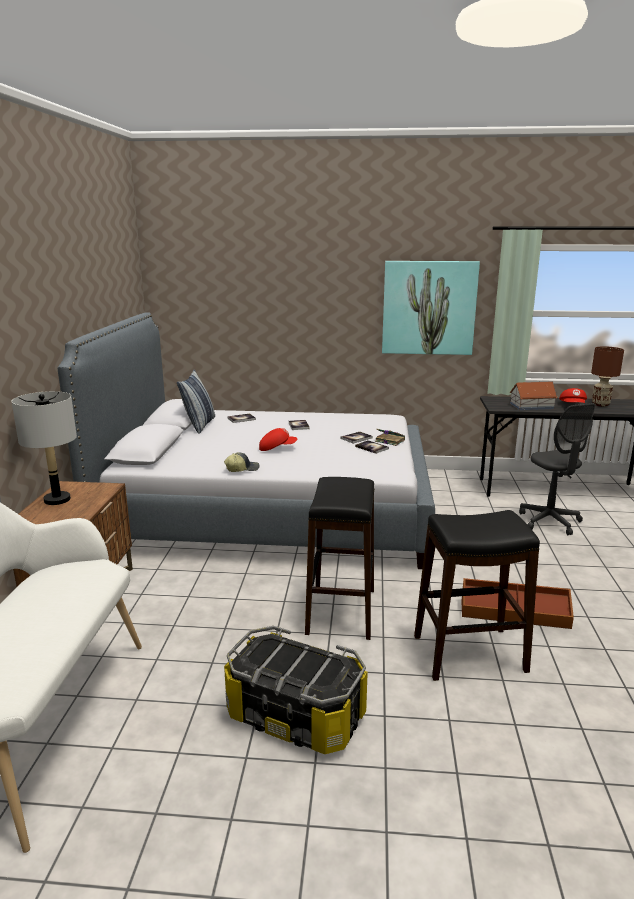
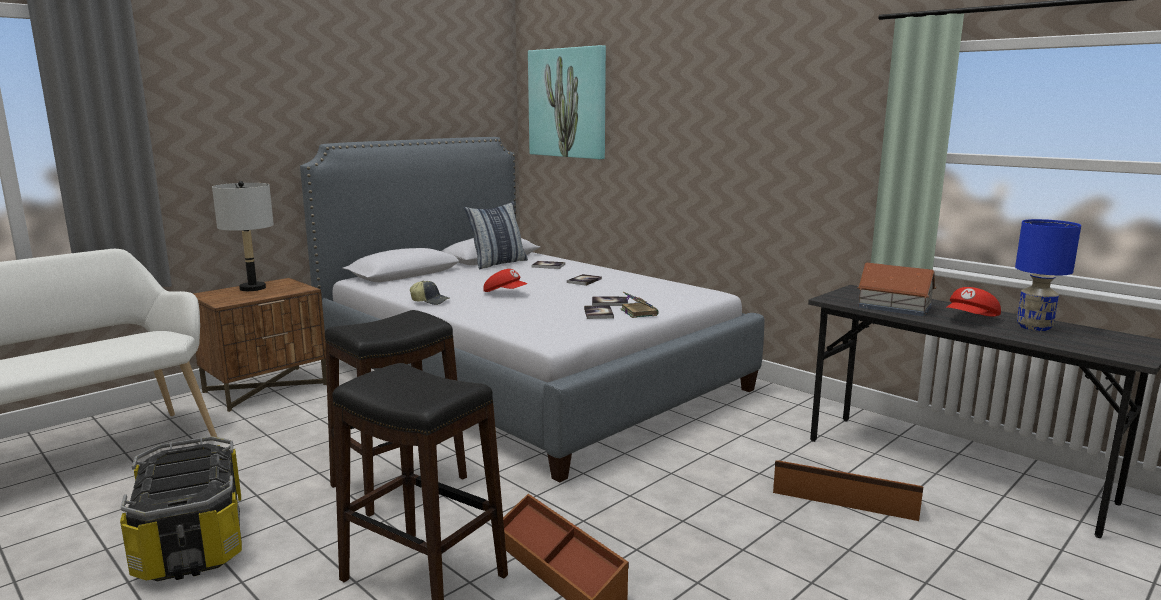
camera: 40 degrees right, 5 degrees down
picture [382,261,480,355] -> picture moved to [528,45,606,159]
grey office chair [519,403,596,535] -> brown storage box [773,460,923,521]
brown table lamp [591,346,624,406] -> blue table lamp [1015,219,1081,331]

